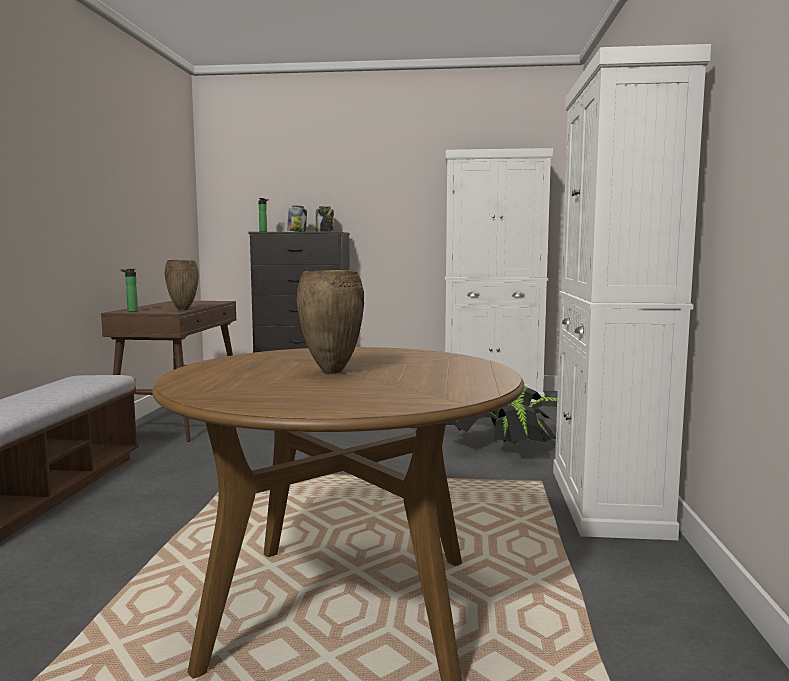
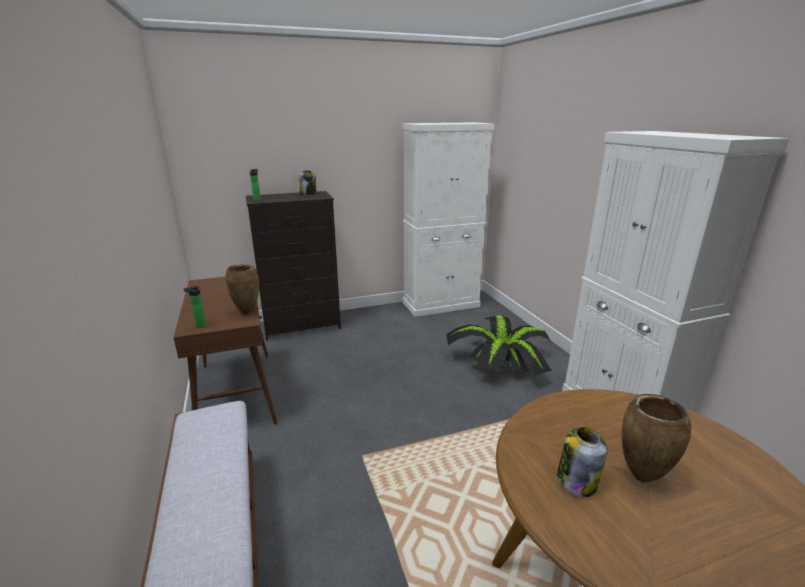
camera: 25 degrees left, 15 degrees up
jar [287,205,307,232] -> jar moved to [557,427,607,497]

